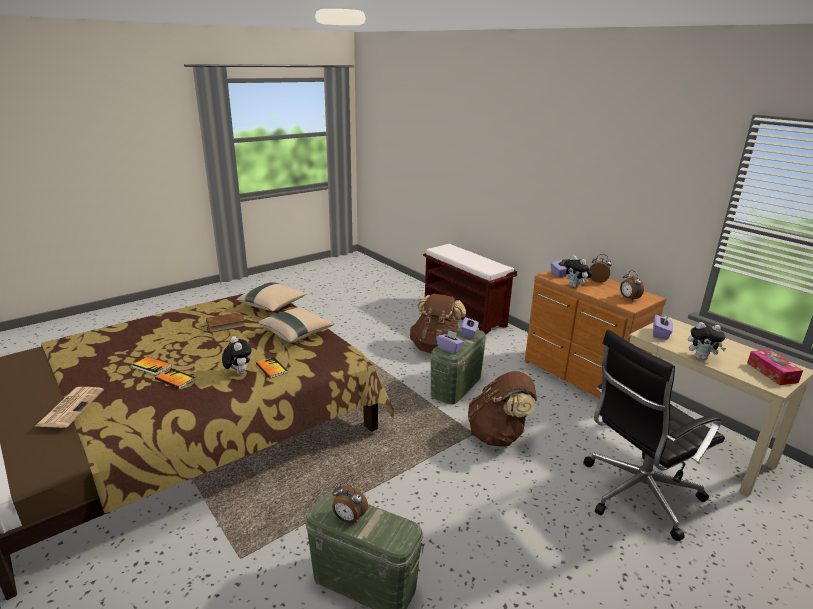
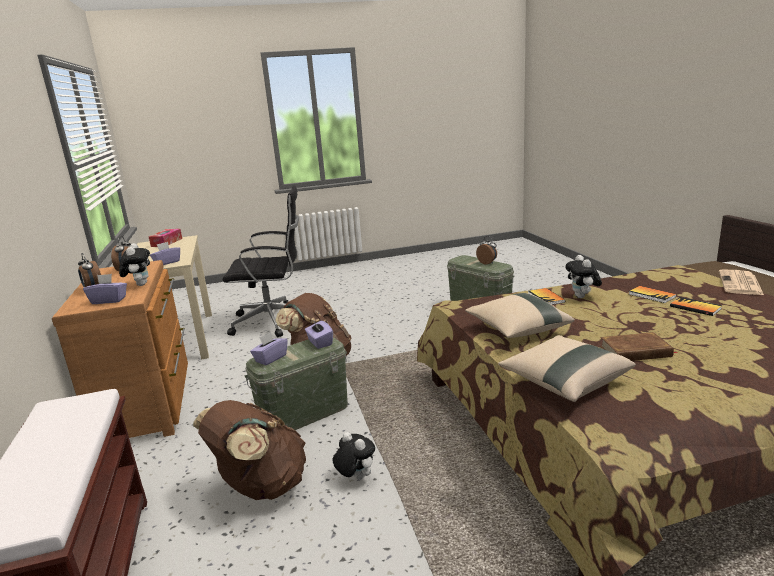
camera: 155 degrees left, 5 degrees down
plush toy [688,322,727,360] -> plush toy moved to [332,432,375,480]

